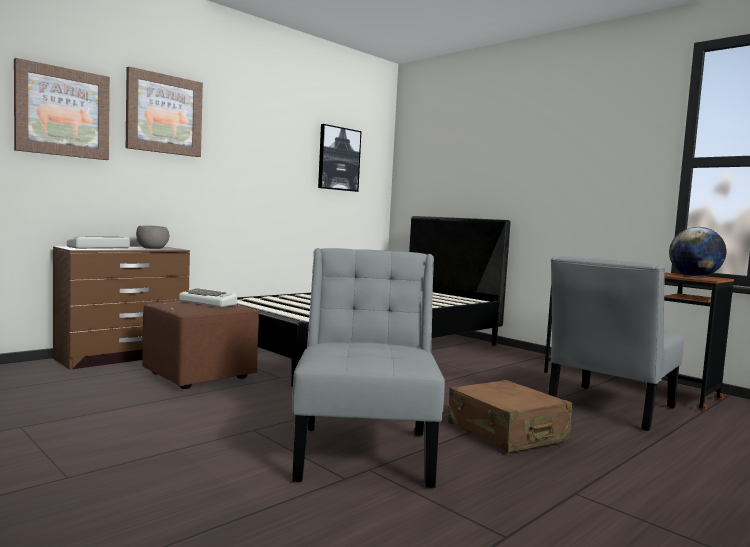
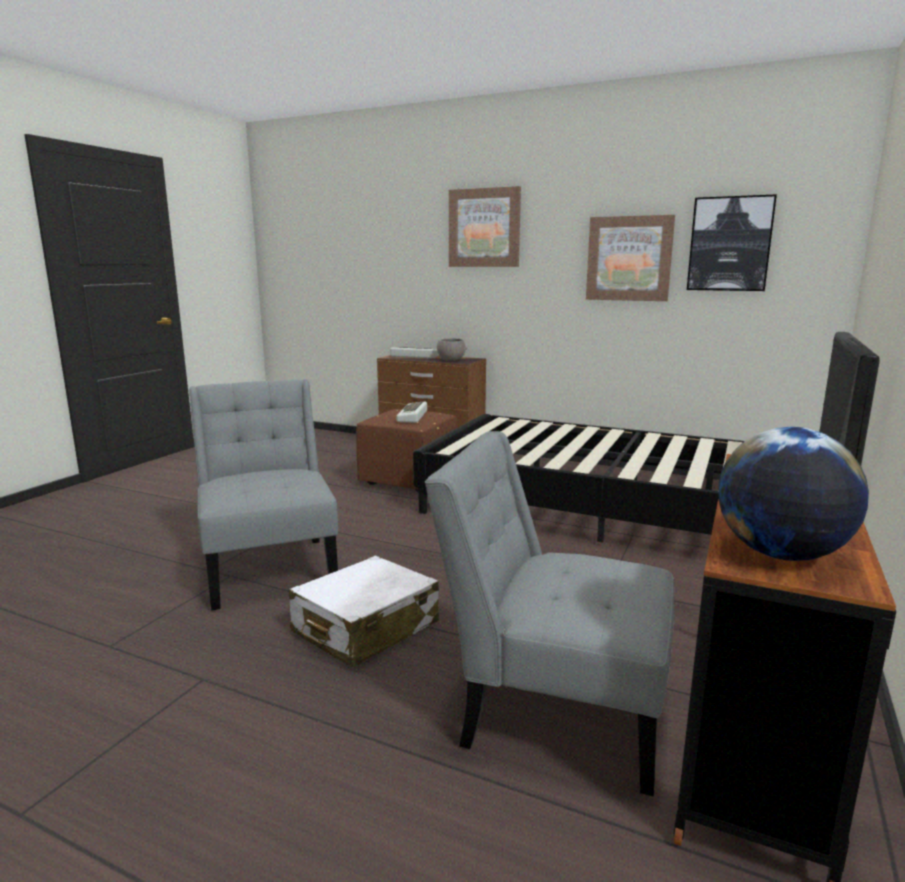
camera: 70 degrees right, 10 degrees up
picture [14,58,110,160] -> picture moved to [586,215,675,301]
grey chair [292,248,445,488] -> grey chair turned 90 degrees counterclockwise [189,379,338,610]
brown suitcase [448,380,572,452] -> white suitcase [289,555,439,668]

